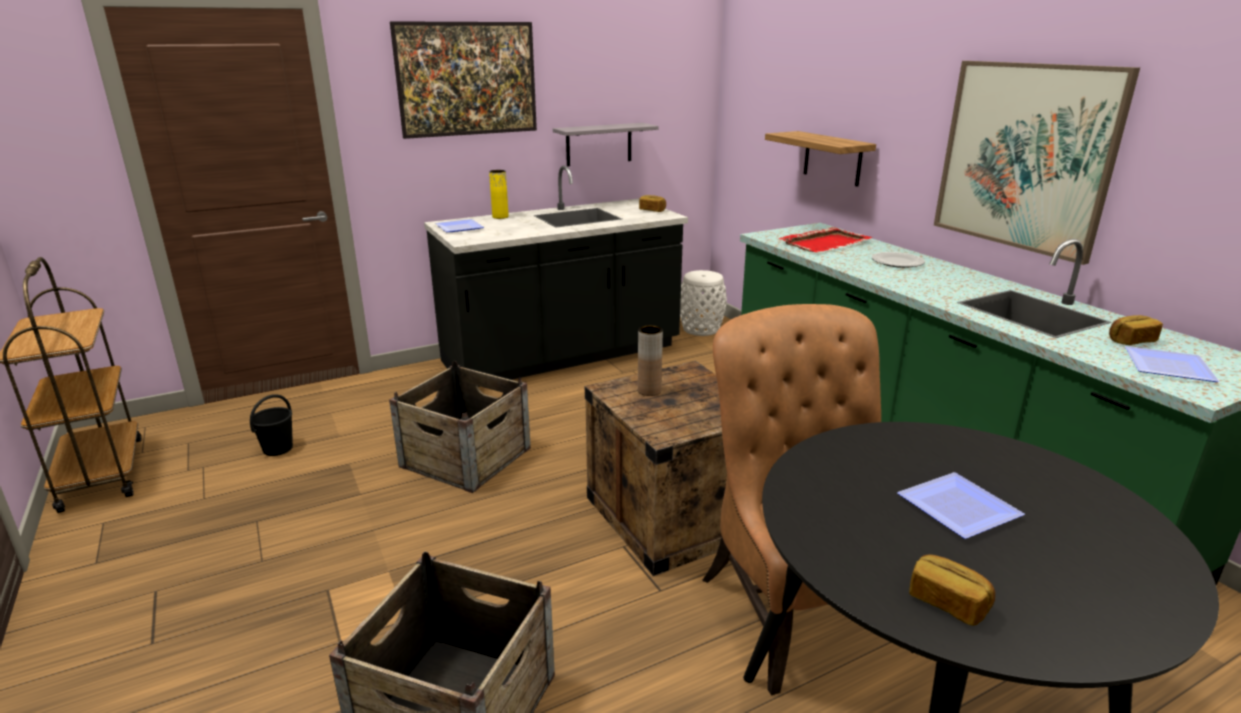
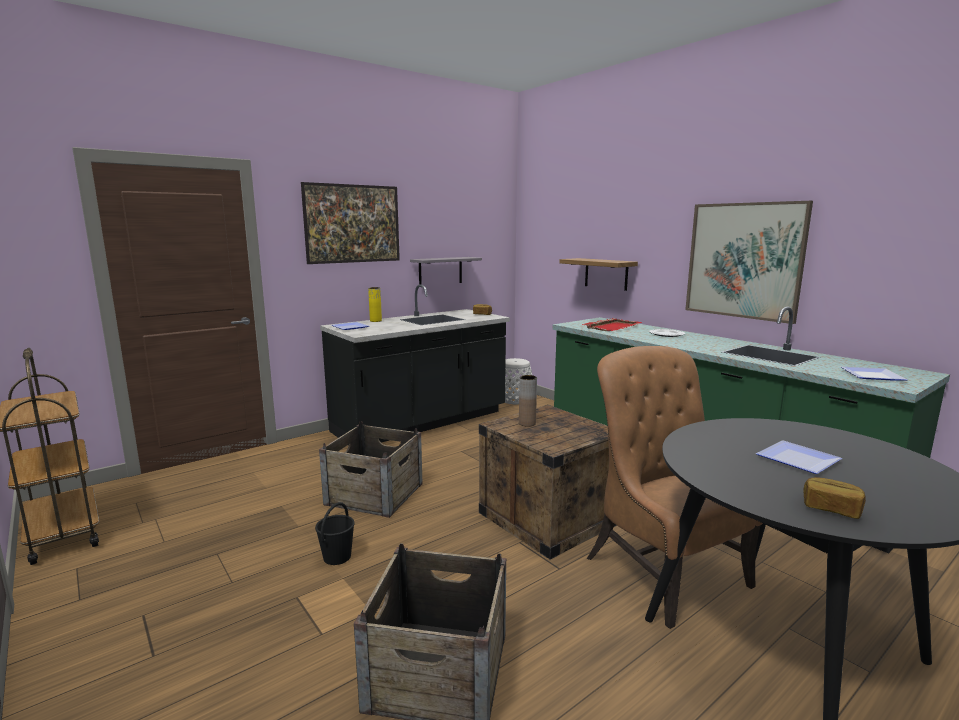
camera: 10 degrees left, 10 degrees down
black bucket [250,394,293,456] -> black bucket moved to [315,502,355,565]
bread [1109,315,1163,345] -> none

